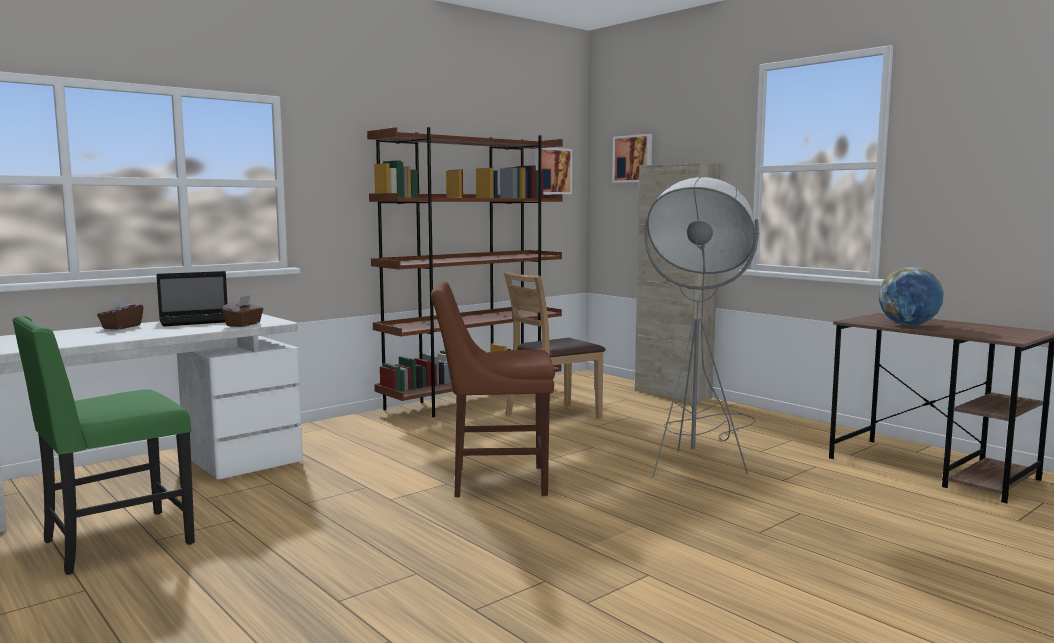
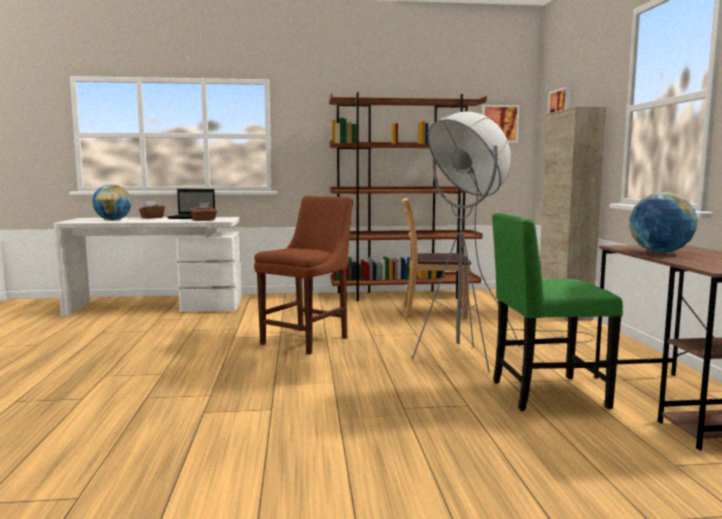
camera: 35 degrees right, 0 degrees up
green chair [12,316,195,575] -> green chair moved to [492,213,623,411]
brown chair [431,281,555,497] -> brown chair turned 90 degrees clockwise [254,196,353,355]
none -> globe [92,184,132,221]

